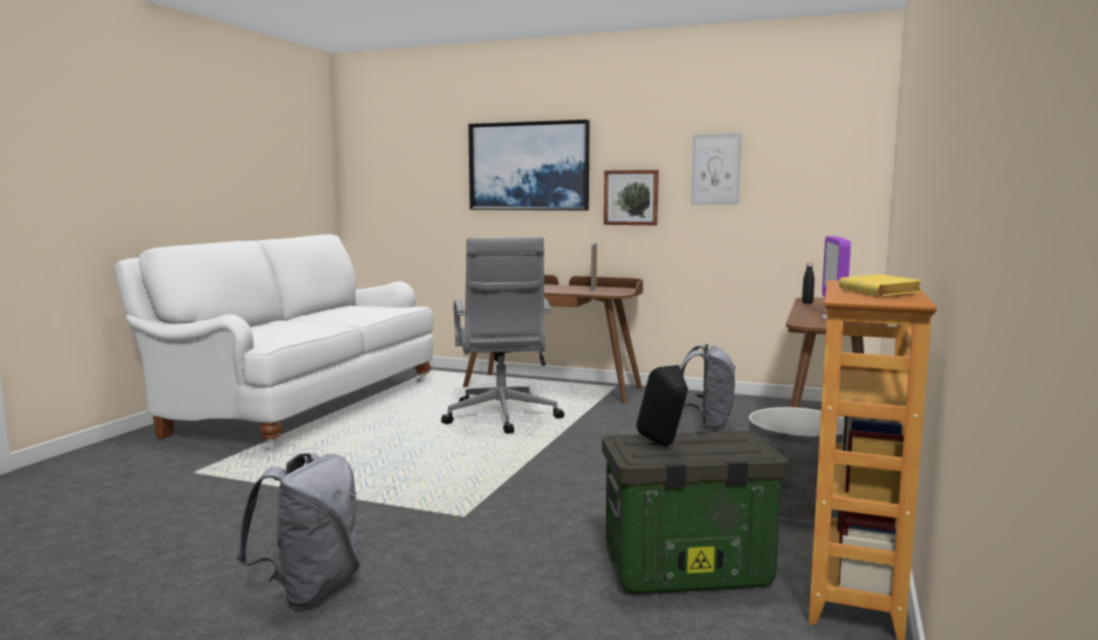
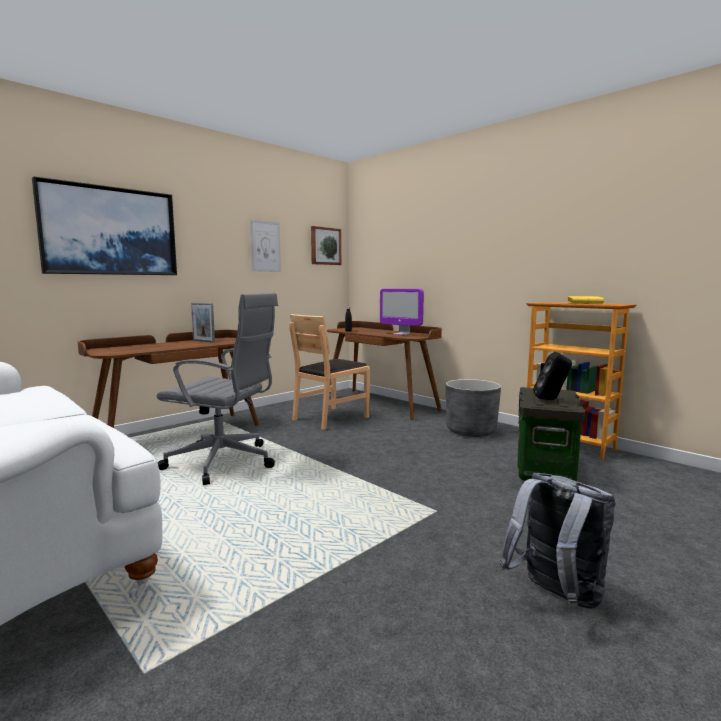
camera: 65 degrees left, 0 degrees up
picture [604,170,659,225] -> picture moved to [311,226,341,265]
grey backpack [680,344,736,429] -> brown chair [289,314,370,430]

